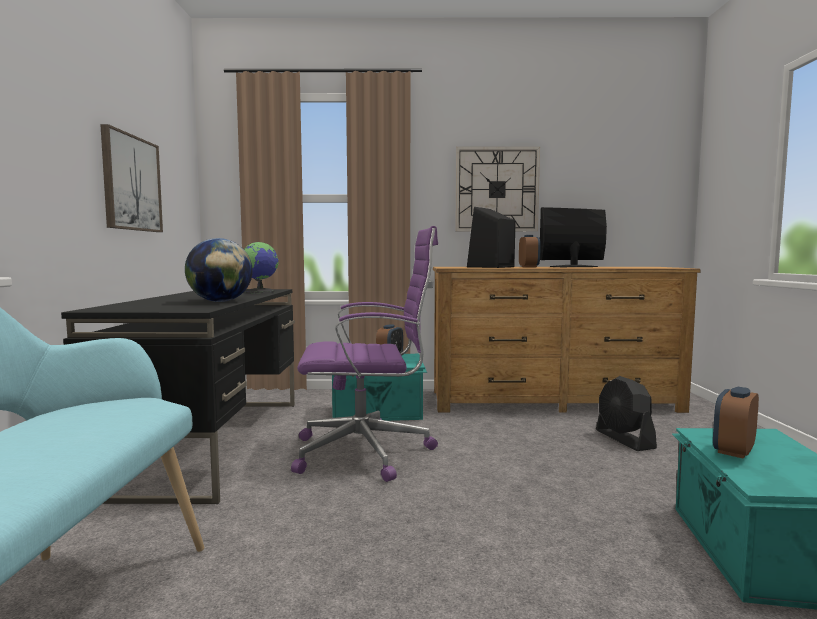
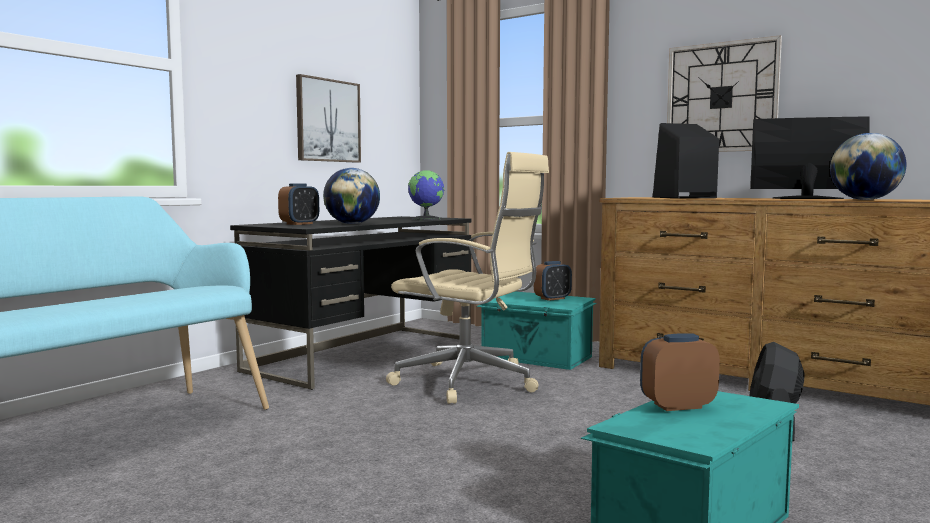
camera: 35 degrees right, 0 degrees up
purple office chair [291,226,438,482] -> beige office chair [386,152,549,404]
alarm clock [519,235,541,268] -> alarm clock moved to [278,184,319,225]
none -> globe [830,133,906,200]

